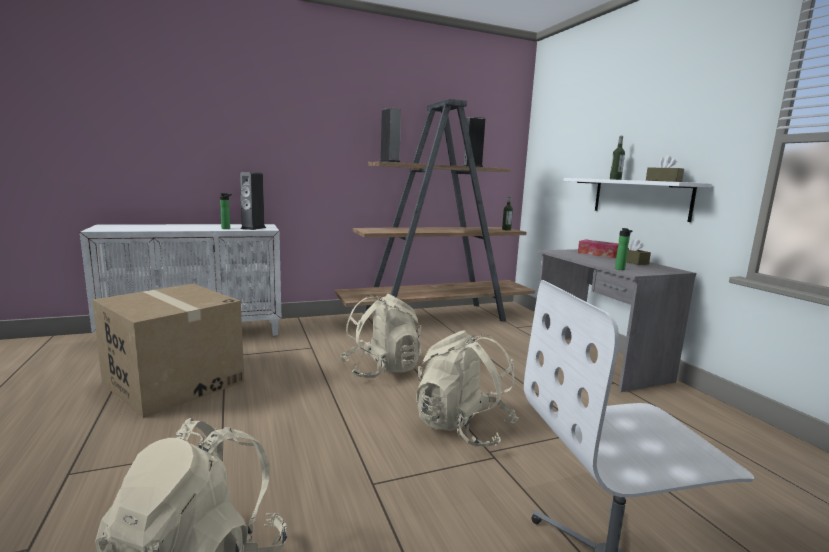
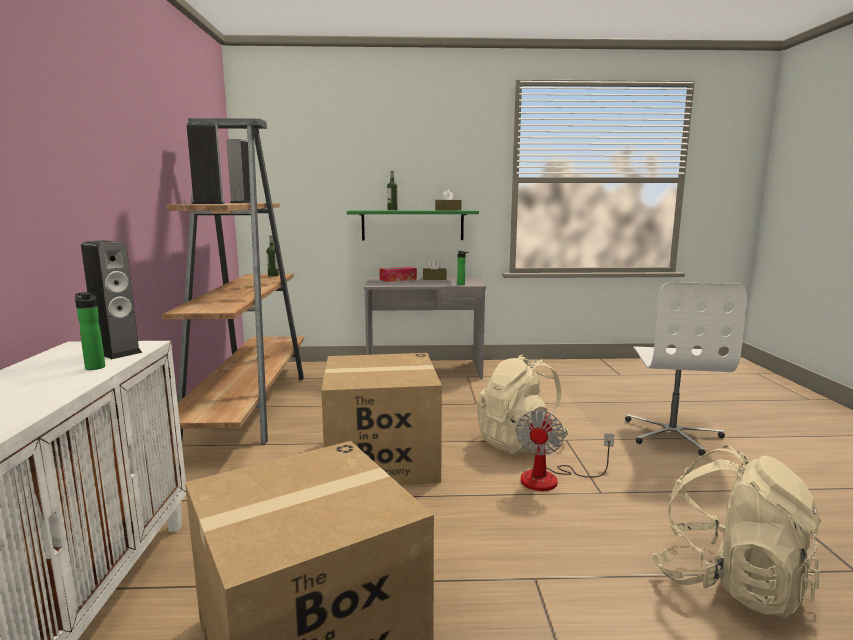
camera: 70 degrees left, 0 degrees up
beige backpack [340,294,421,378] -> cardboard box [321,353,442,485]
white shelf [564,178,712,222] -> green shelf [347,210,479,241]
none -> fan [516,410,614,491]

